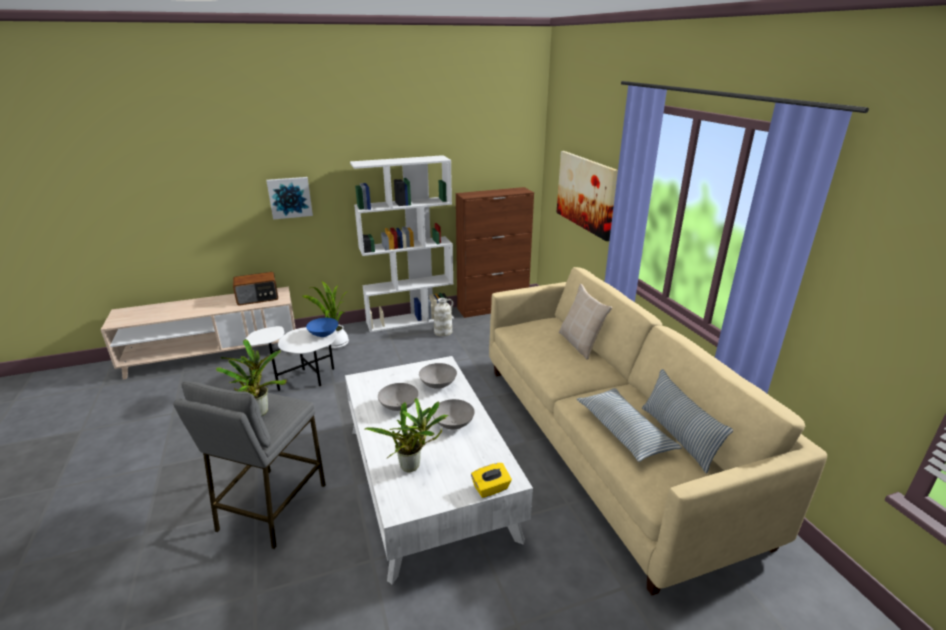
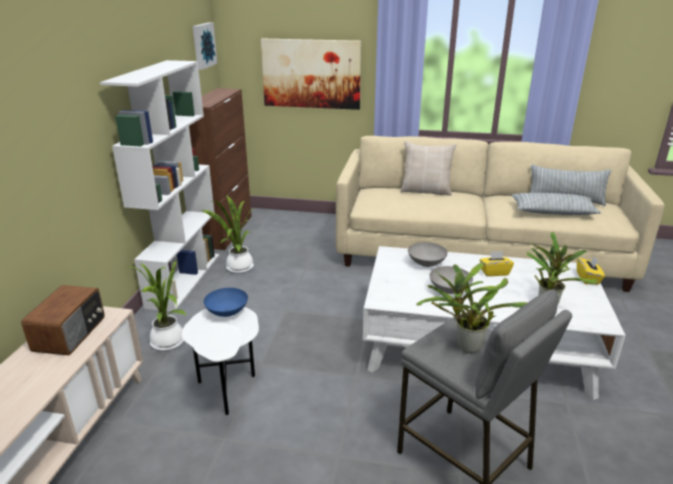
camera: 60 degrees left, 0 degrees up
picture [266,177,313,220] -> picture moved to [193,22,217,70]
grey bowl [433,399,475,429] -> yellow tissue box [480,251,514,276]
white vase [434,298,453,337] -> potted plant [202,195,254,273]

